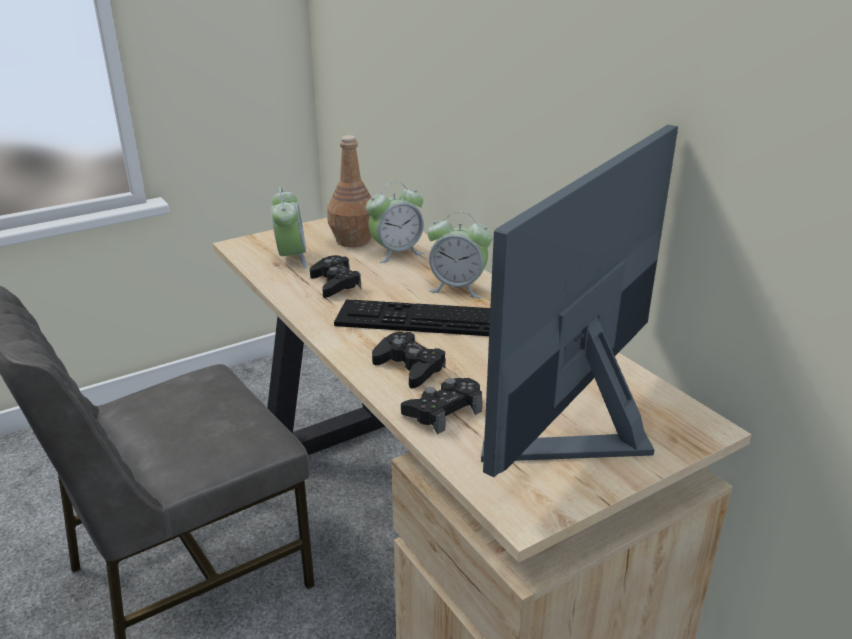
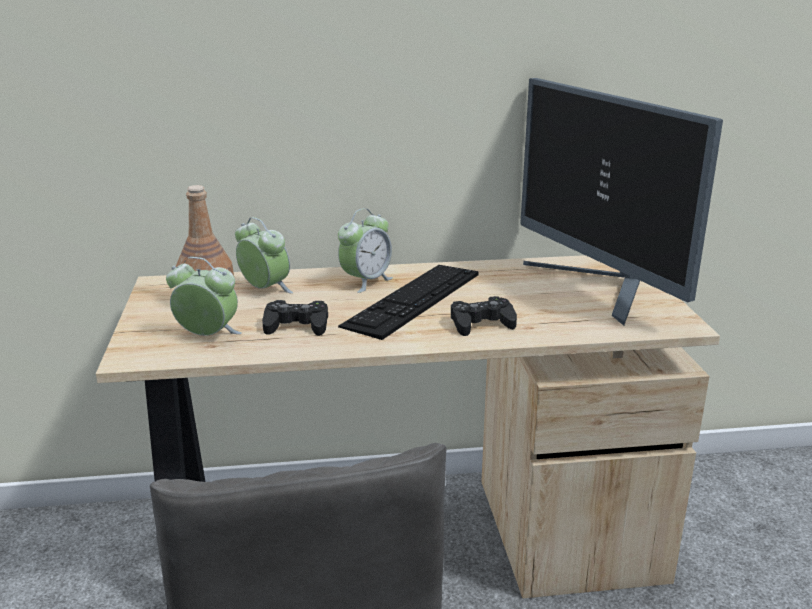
camera: 65 degrees left, 5 degrees down
alarm clock [366,182,424,263] -> alarm clock turned 45 degrees counterclockwise [235,217,293,293]
black game controller [401,378,482,434] -> none

